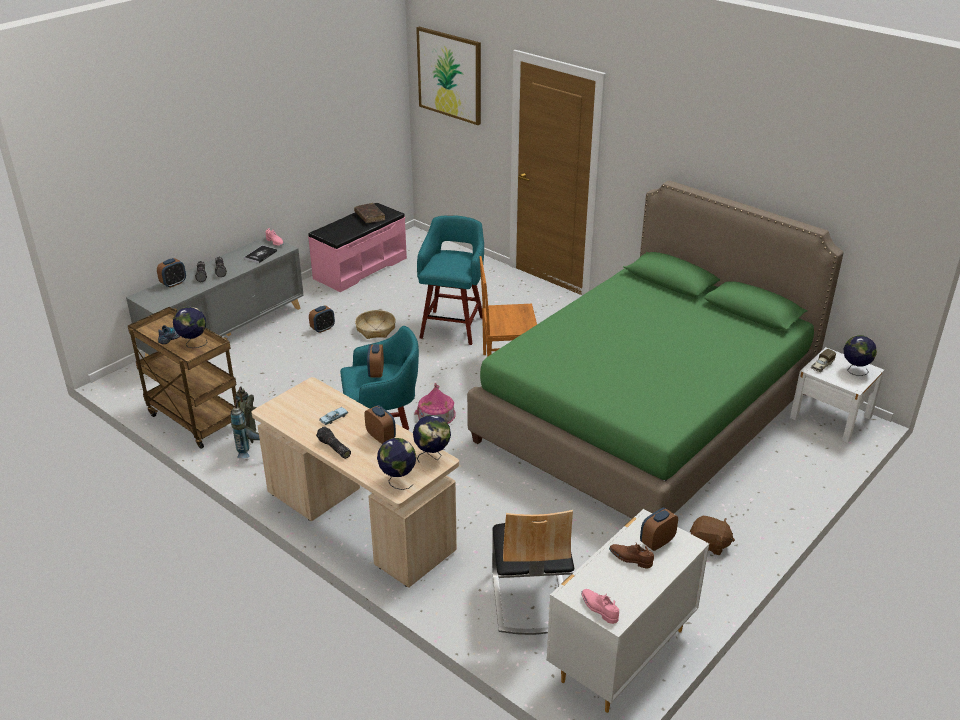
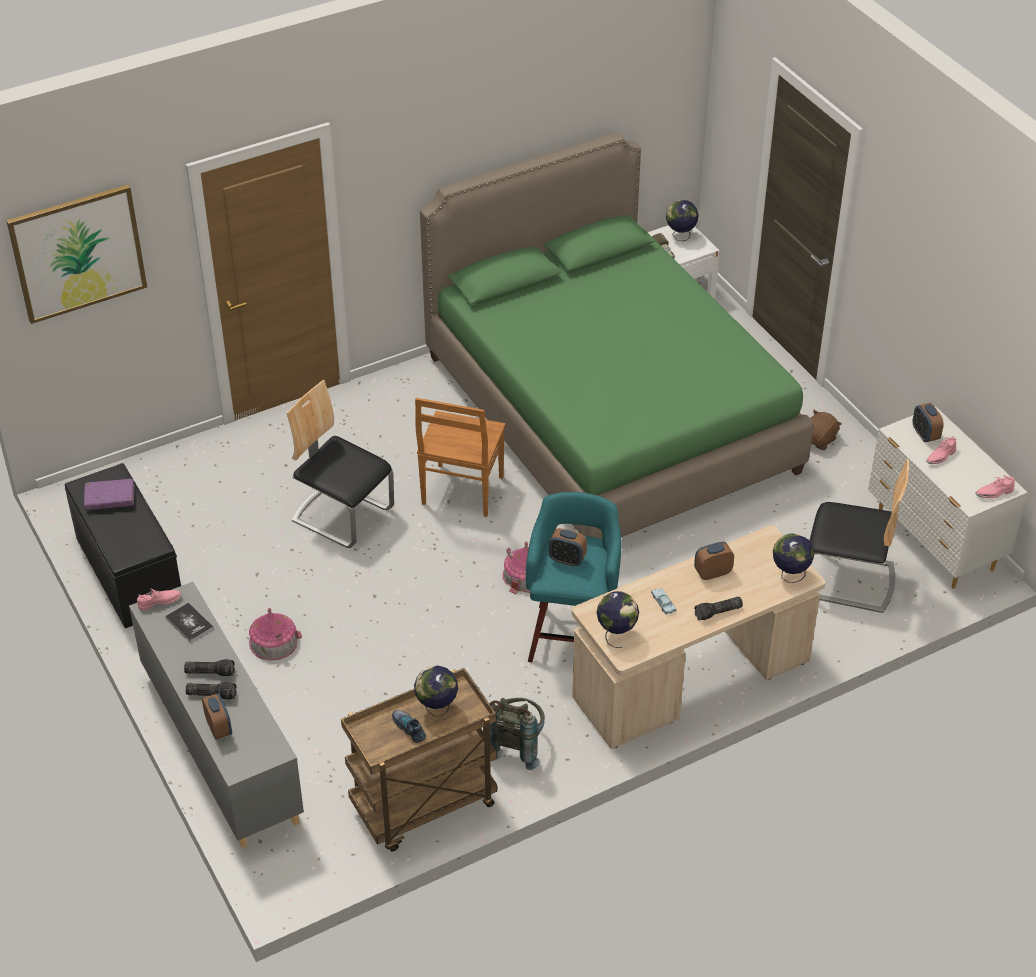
camera: 70 degrees left, 10 degrees up
pink bench [308,203,407,292] -> black bench [65,463,181,628]
alarm clock [309,306,335,333] -> toy house [249,608,302,660]
brown book [354,203,385,223] -> purple book [84,479,135,510]
basket [355,310,396,339] -> none
globe [413,415,451,463] -> globe moved to [597,591,639,648]
turquoise stool [417,215,484,345] -> chair [287,380,394,548]
brown shoe [609,542,654,568] -> pink shoe [926,436,957,464]

